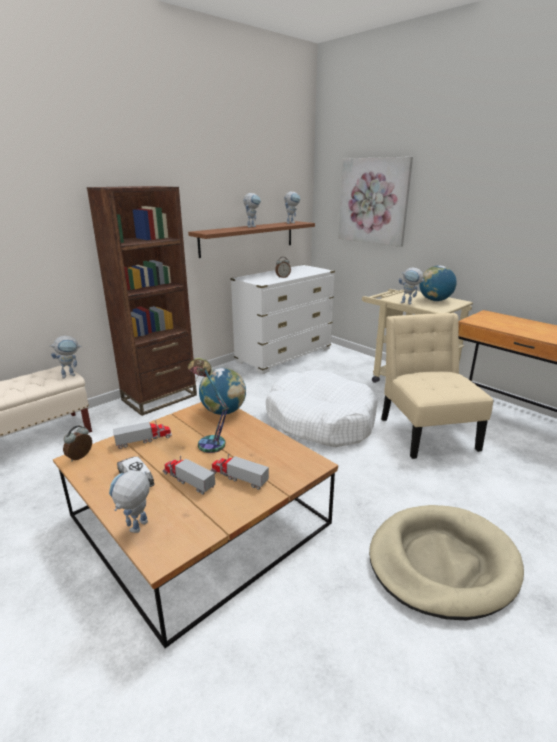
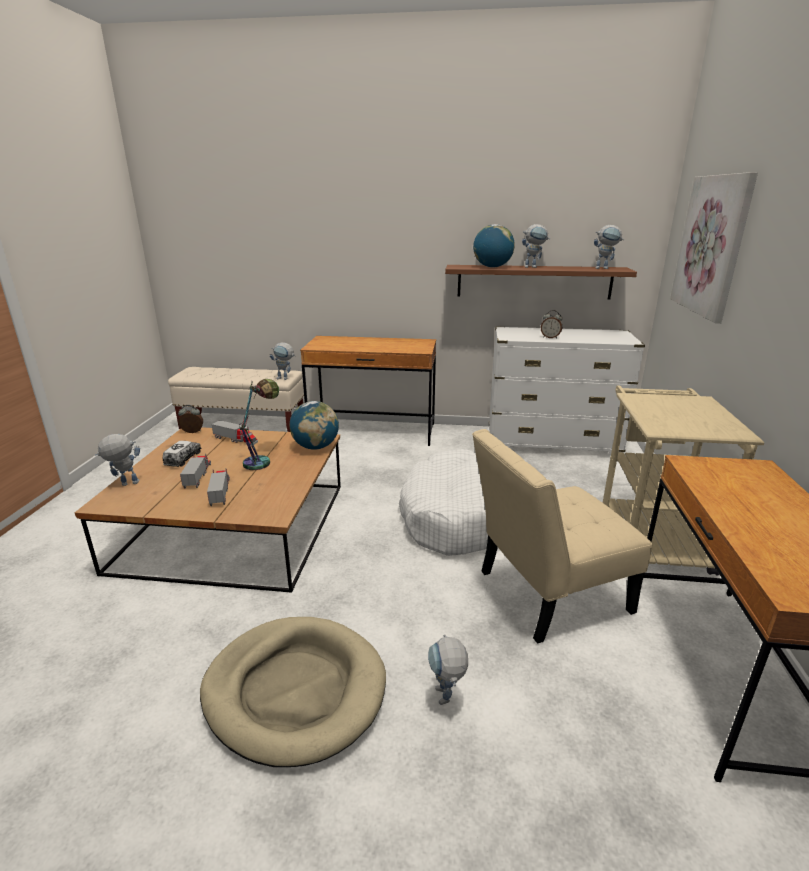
camera: 50 degrees right, 0 degrees up
brown bookcase [87,186,197,416] -> brown desk [300,336,436,446]
beige chair [381,313,493,459] -> beige chair turned 150 degrees counterclockwise [472,429,652,644]
toy robot [399,267,425,304] -> toy robot moved to [428,634,468,705]
globe [419,265,457,301] -> globe moved to [473,224,515,268]

